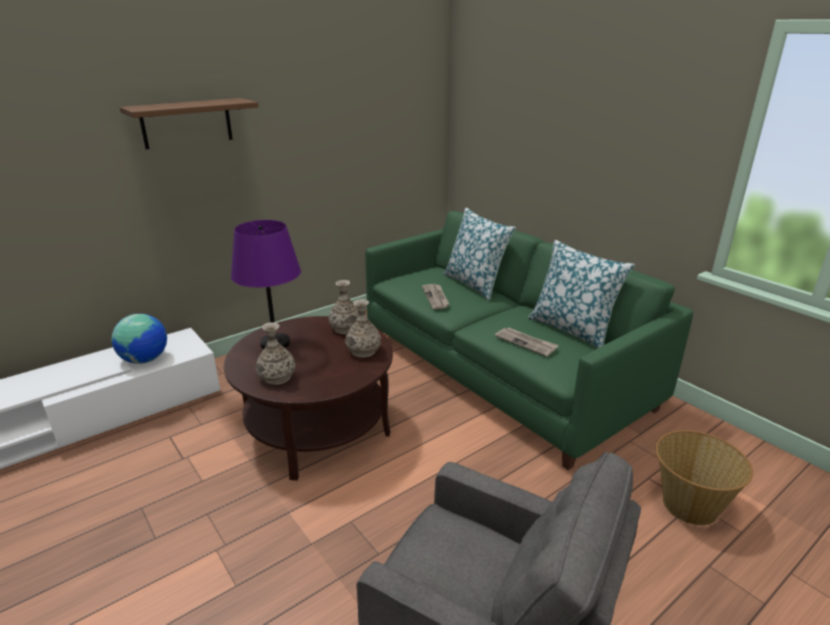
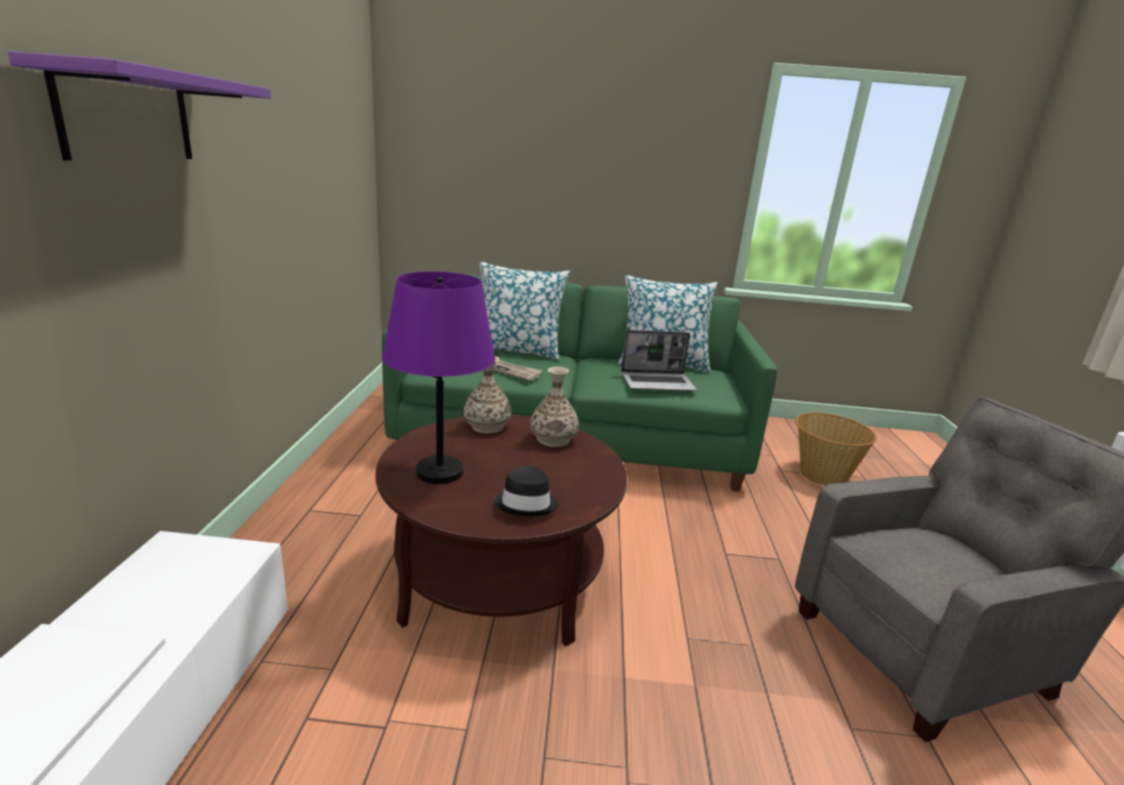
camera: 50 degrees left, 5 degrees down
globe [111,314,167,364] -> none
brown shelf [120,98,258,149] -> purple shelf [8,51,271,161]
vase [256,322,296,385] -> black hat [494,466,558,516]
newspaper [495,328,559,357] -> laptop [621,330,697,391]

